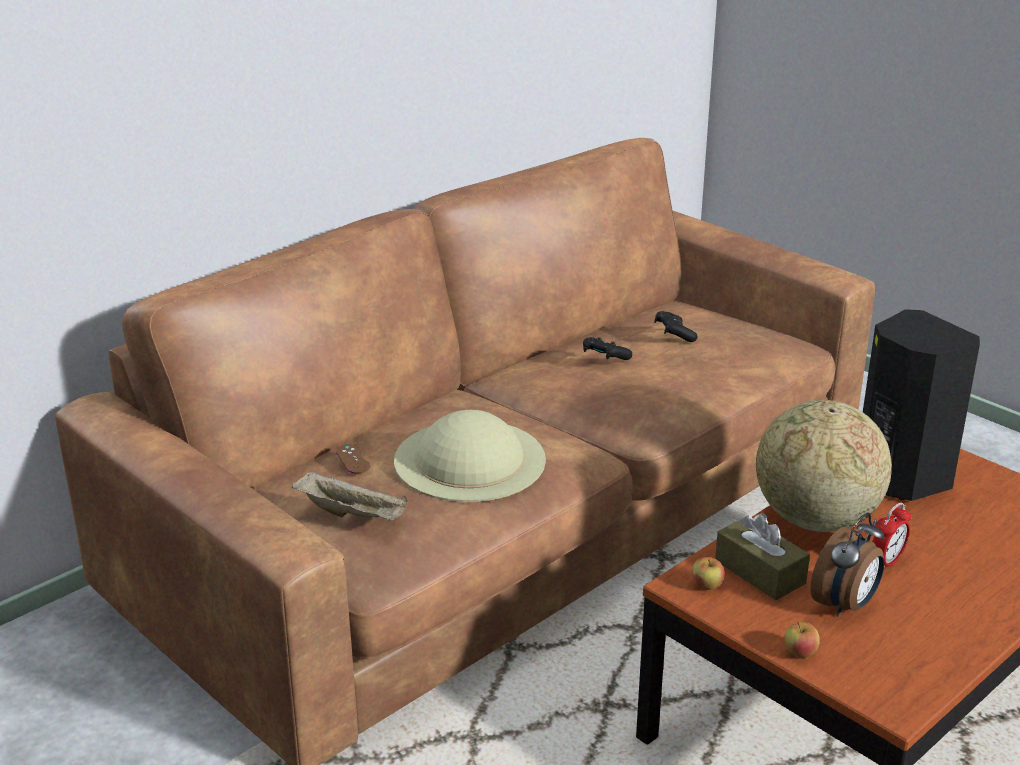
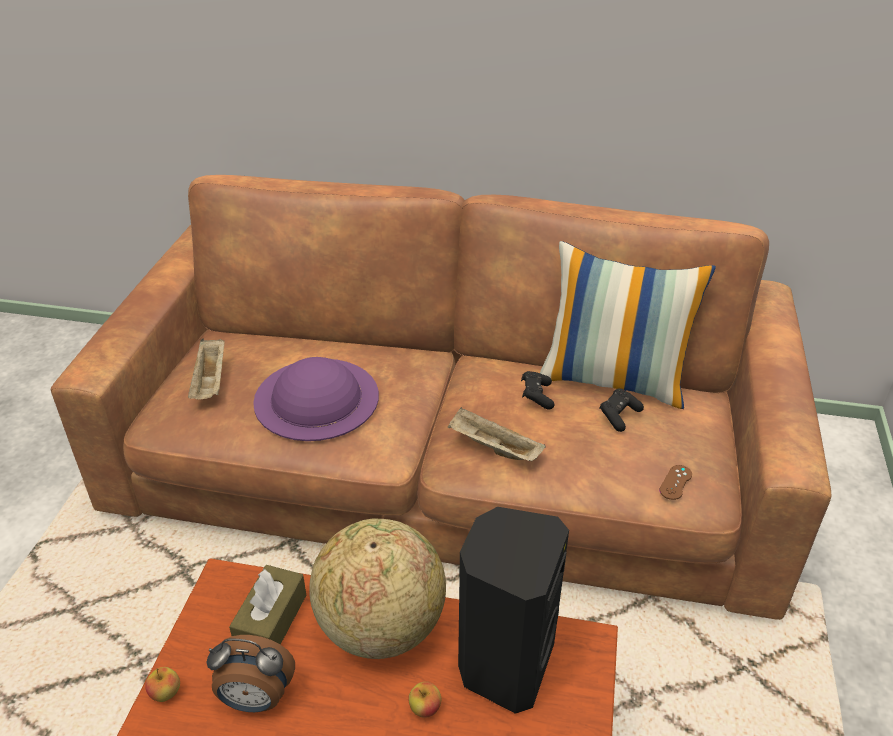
camera: 55 degrees right, 10 degrees up
brown game controller [336,444,370,473] -> brown game controller moved to [659,465,692,500]
beige hat [394,410,546,502] -> purple hat [253,357,379,441]
apple [692,557,725,590] -> apple moved to [408,681,441,718]
alarm clock [872,502,911,567] -> none
none -> beige tray [448,407,546,461]
none -> pillow [540,241,716,409]

